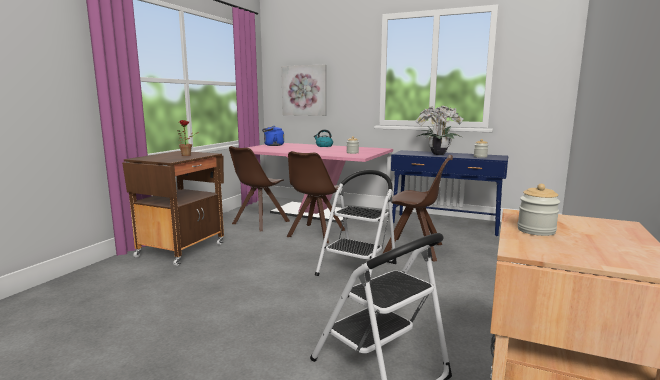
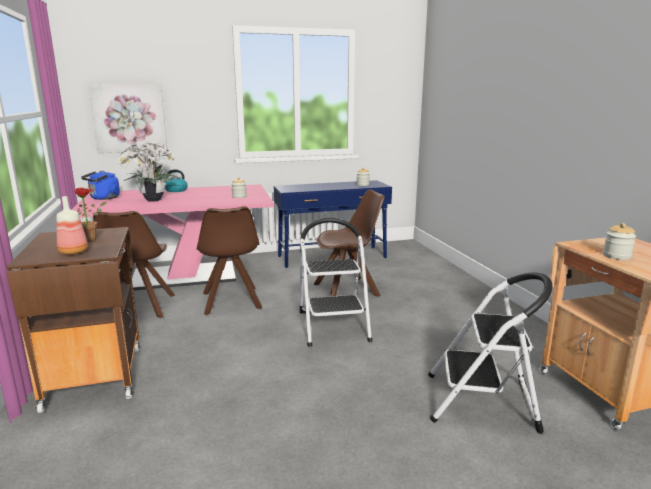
camera: 40 degrees left, 5 degrees up
potted plant [416,105,463,155] -> potted plant moved to [116,141,177,202]
none -> bottle [56,196,88,255]

